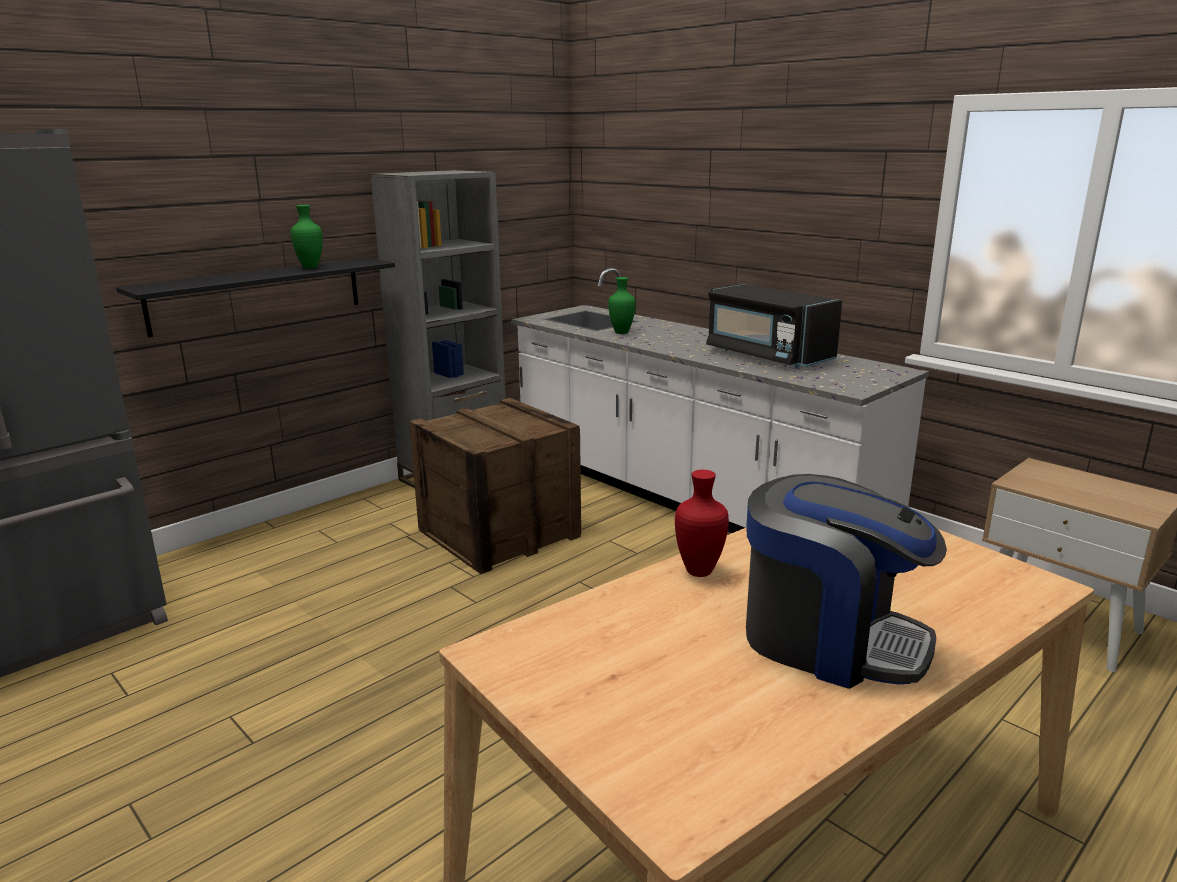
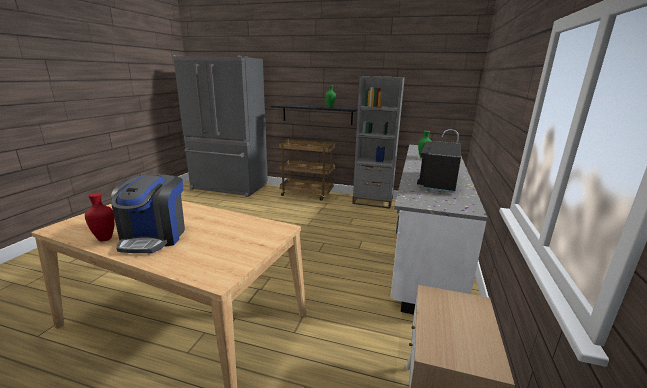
camera: 60 degrees right, 0 degrees up
crate [409,398,581,574] -> none
red vase [675,470,729,577] -> red vase moved to [85,193,115,241]
none -> brown cart [279,139,335,201]

